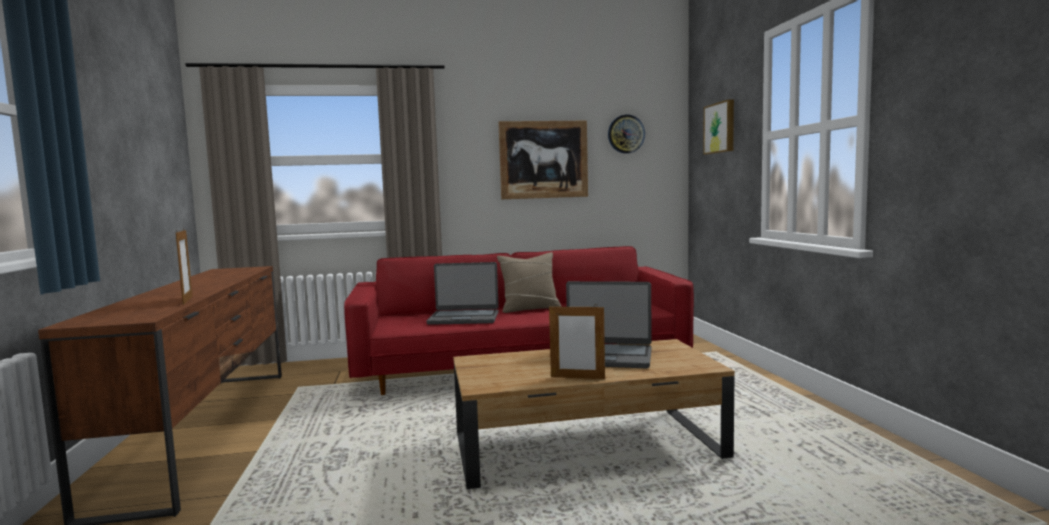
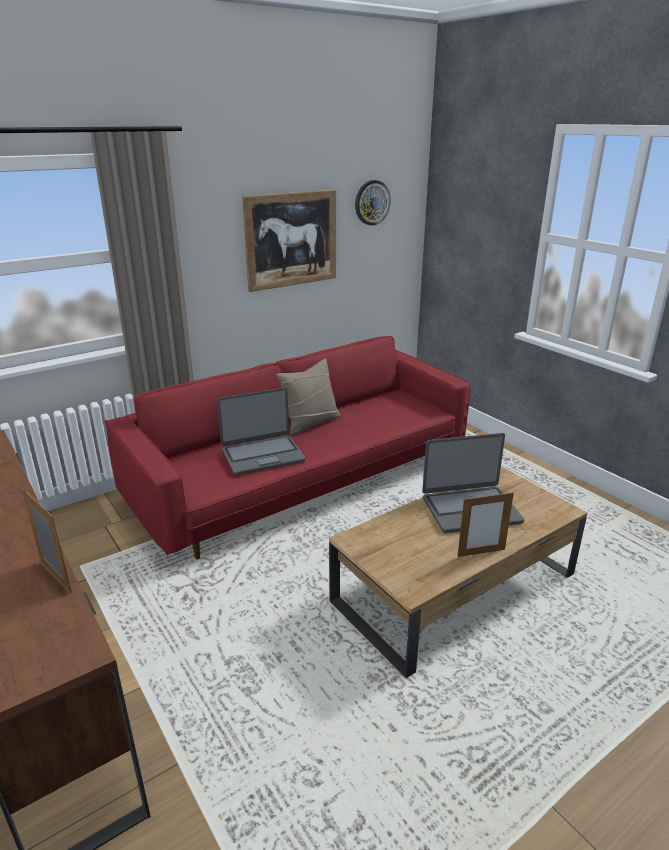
camera: 25 degrees left, 20 degrees up
picture [703,99,734,155] -> none

